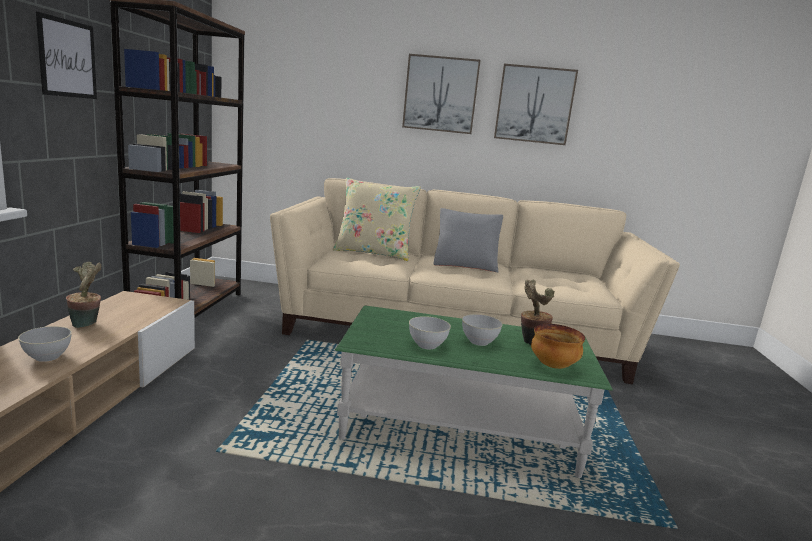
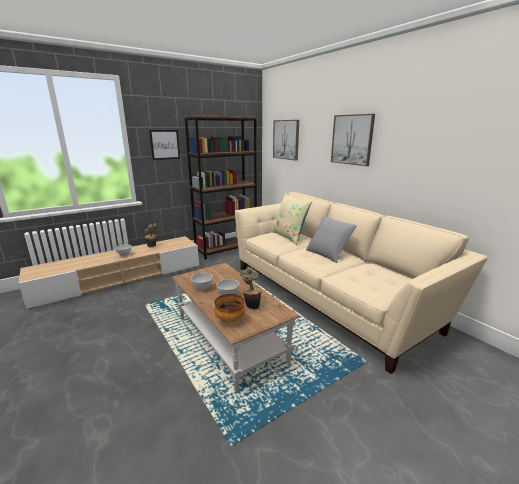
camera: 50 degrees right, 5 degrees up
green coffee table [335,306,613,478] -> brown coffee table [171,263,300,392]
picture [494,64,578,145] -> picture moved to [273,120,299,161]

